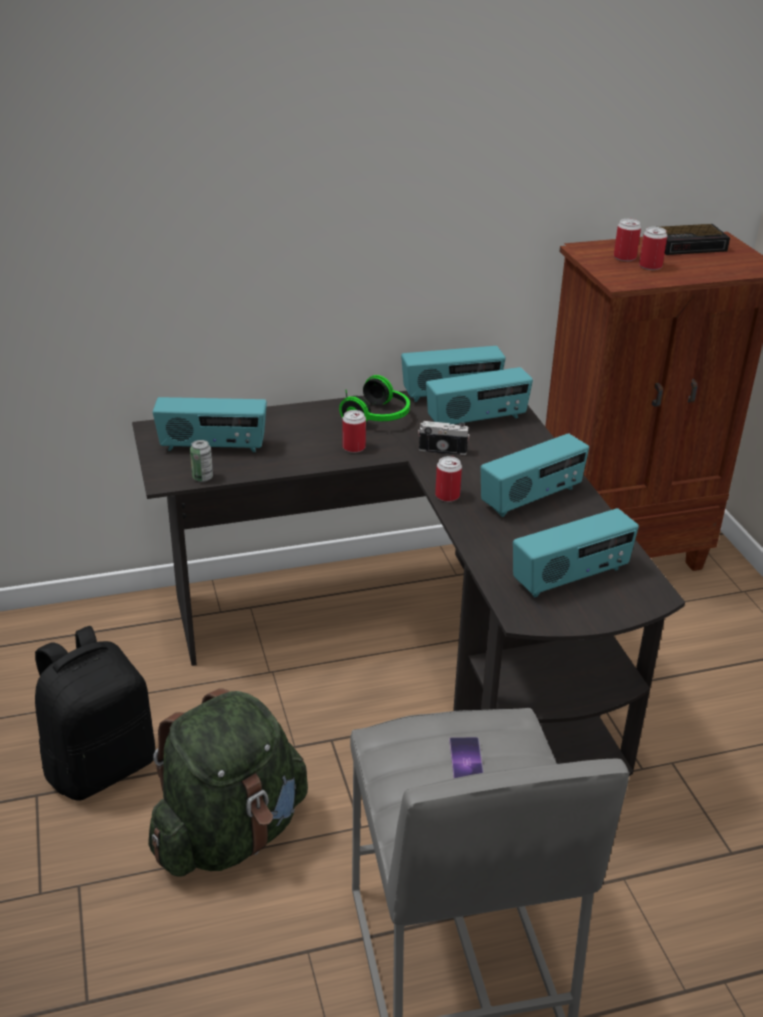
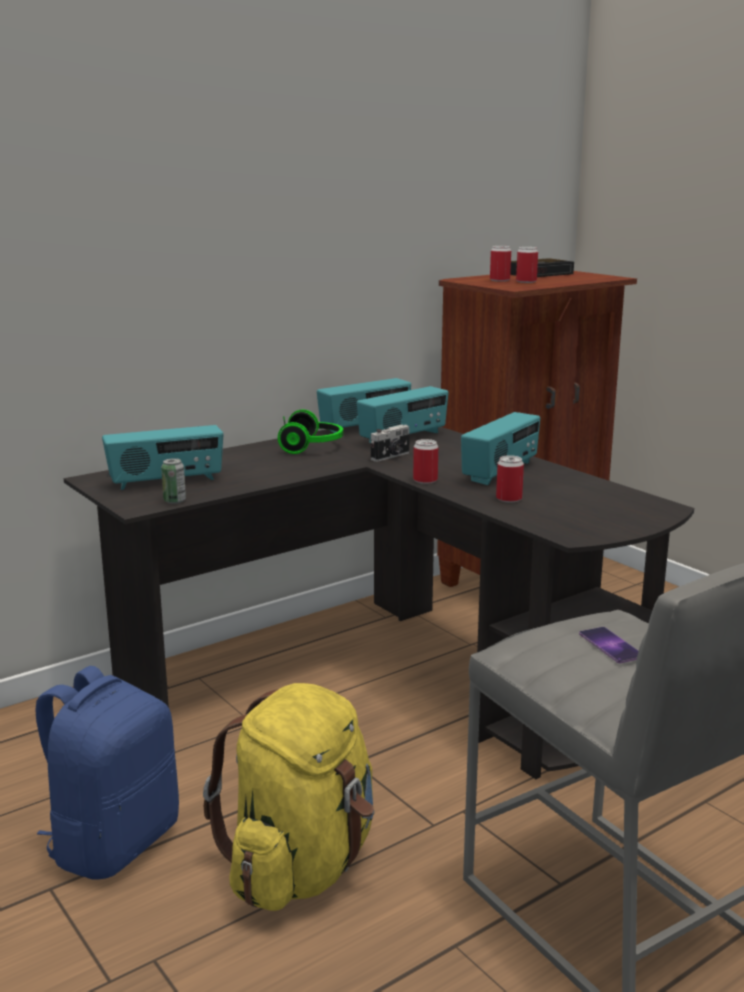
camera: 20 degrees left, 15 degrees down
black backpack [35,626,155,801] -> blue backpack [35,666,179,880]
green backpack [148,688,308,877] -> yellow backpack [203,683,374,911]
can [342,410,366,453] -> can moved to [496,455,524,503]
camera [418,421,470,455] -> camera turned 150 degrees clockwise [371,425,410,462]
radio [513,508,639,598] -> none

